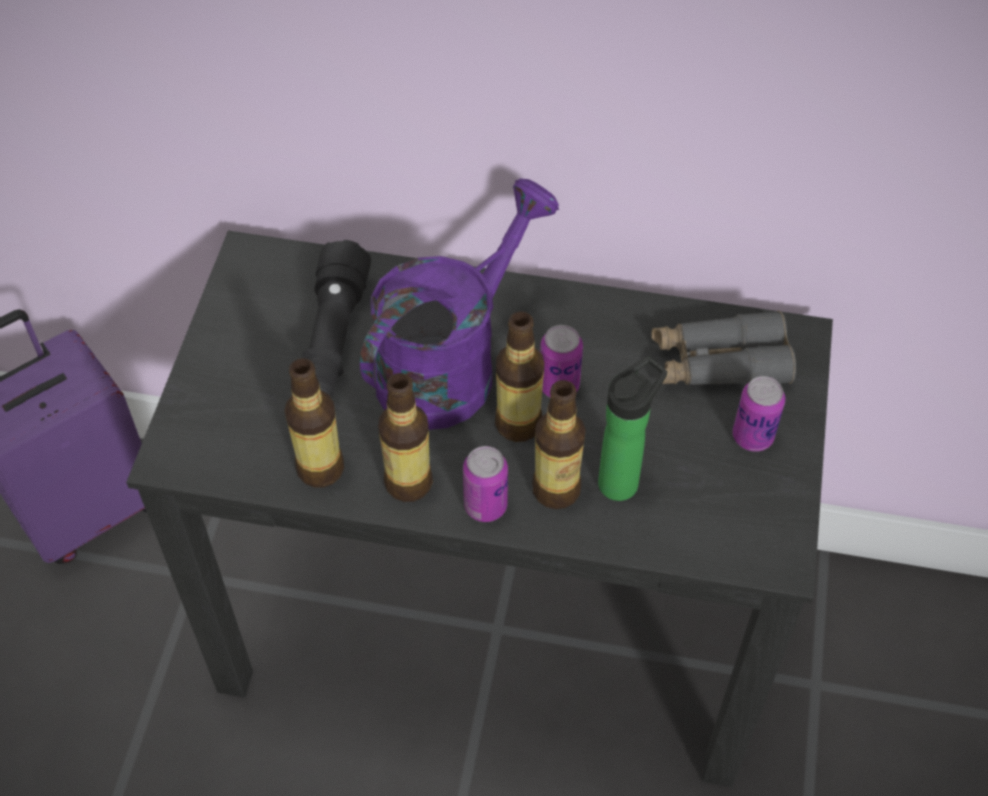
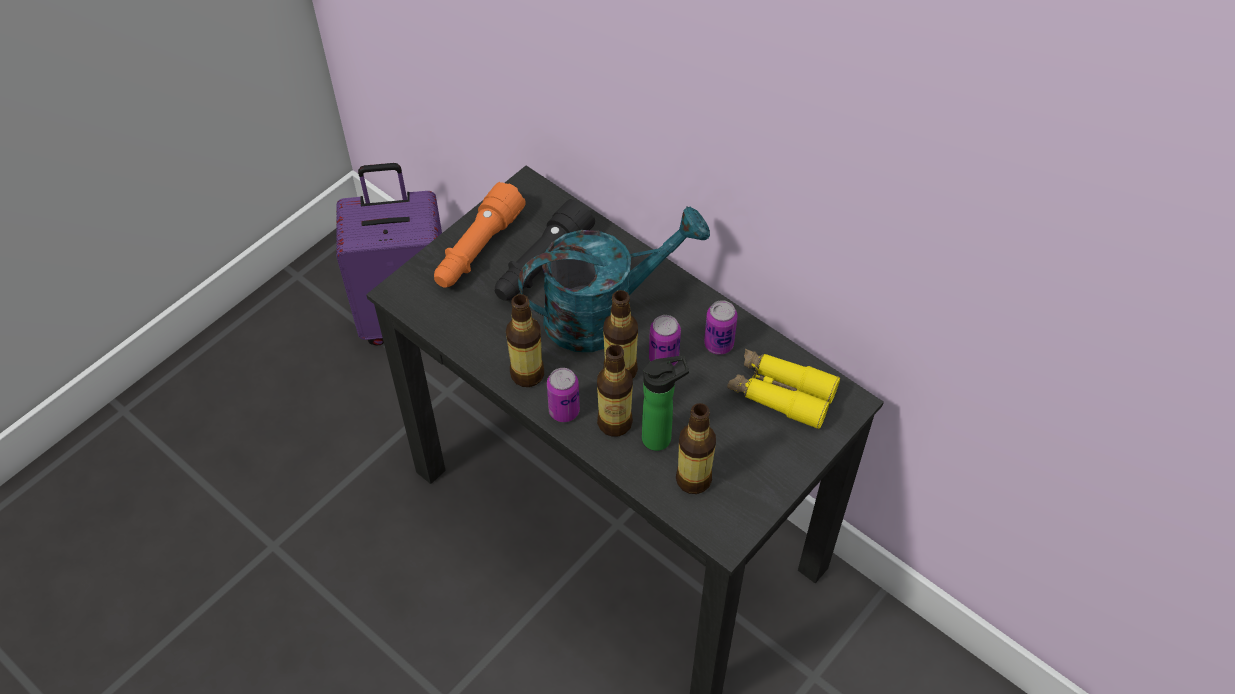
camera: 30 degrees right, 0 degrees up
bottle [284,358,344,487] -> bottle moved to [676,403,716,494]
purple watering can [360,178,559,430] -> turquoise watering can [518,207,710,352]
grey binoculars [652,311,796,385] -> yellow binoculars [727,349,840,429]
can [733,376,785,452] -> can moved to [704,300,737,355]
none -> orange flashlight [434,182,526,288]

